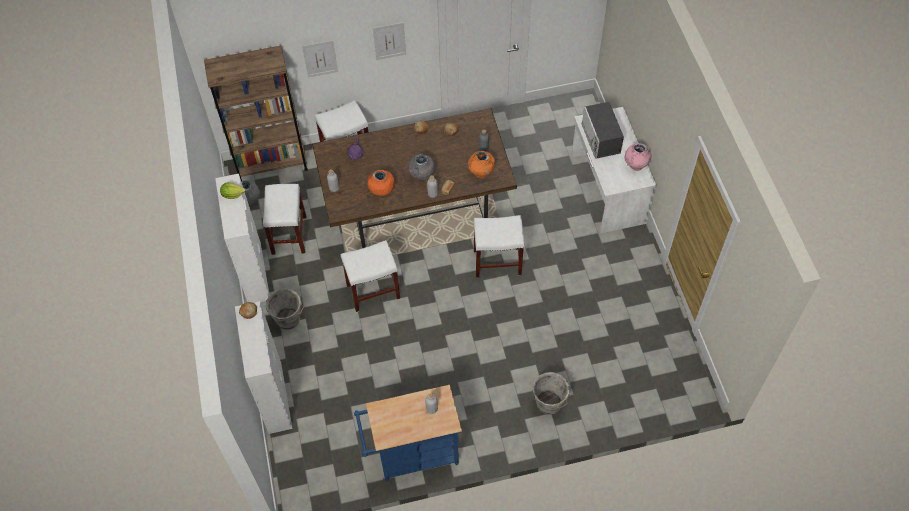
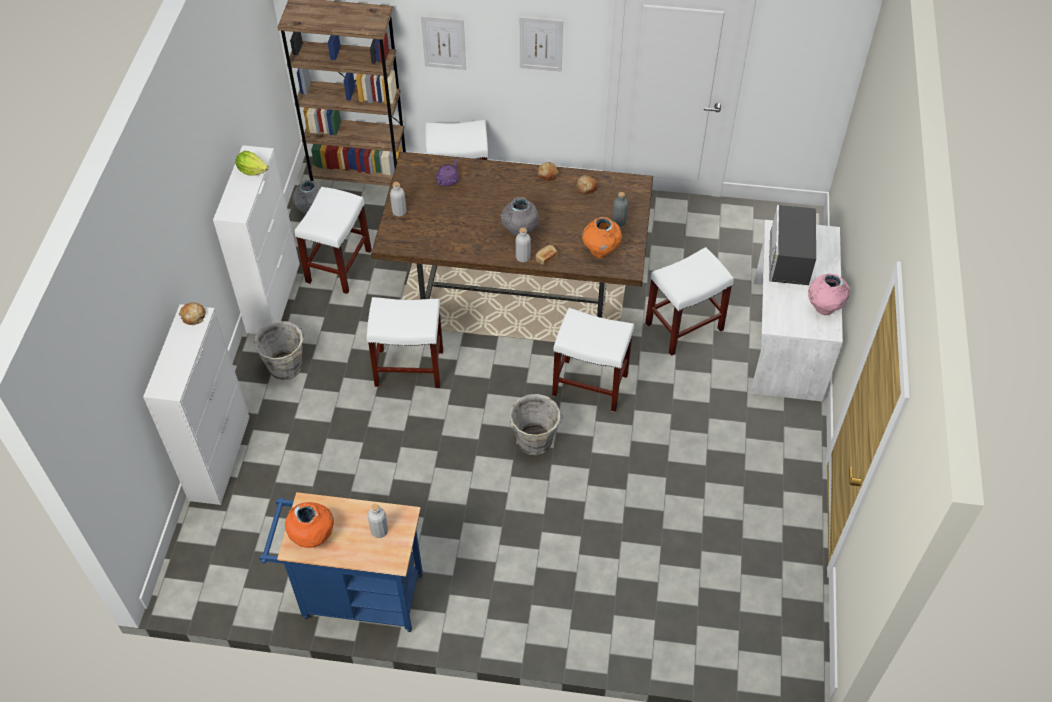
camera: 20 degrees right, 5 degrees down
orange vase [367,170,395,196] -> orange vase moved to [285,502,334,548]
grey bucket [532,372,571,415] -> grey bucket moved to [509,394,563,456]
none -> white stool [645,247,734,356]

